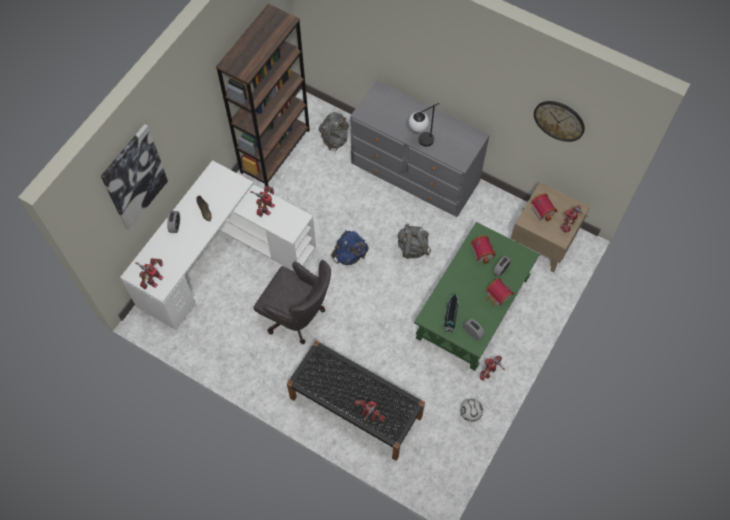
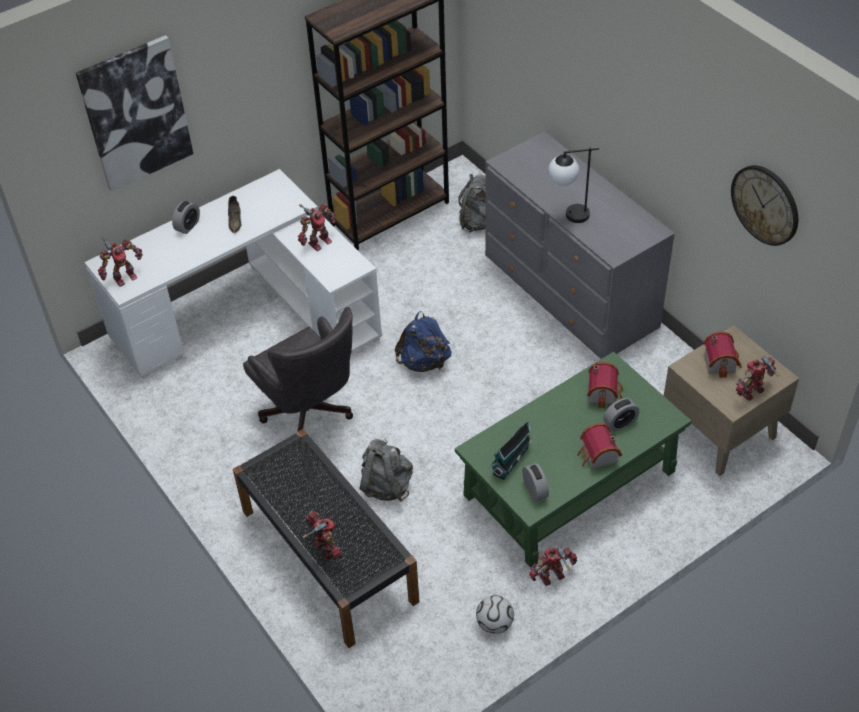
camera: 25 degrees right, 15 degrees down
grey backpack [398,223,431,259] -> grey backpack moved to [359,439,413,501]

